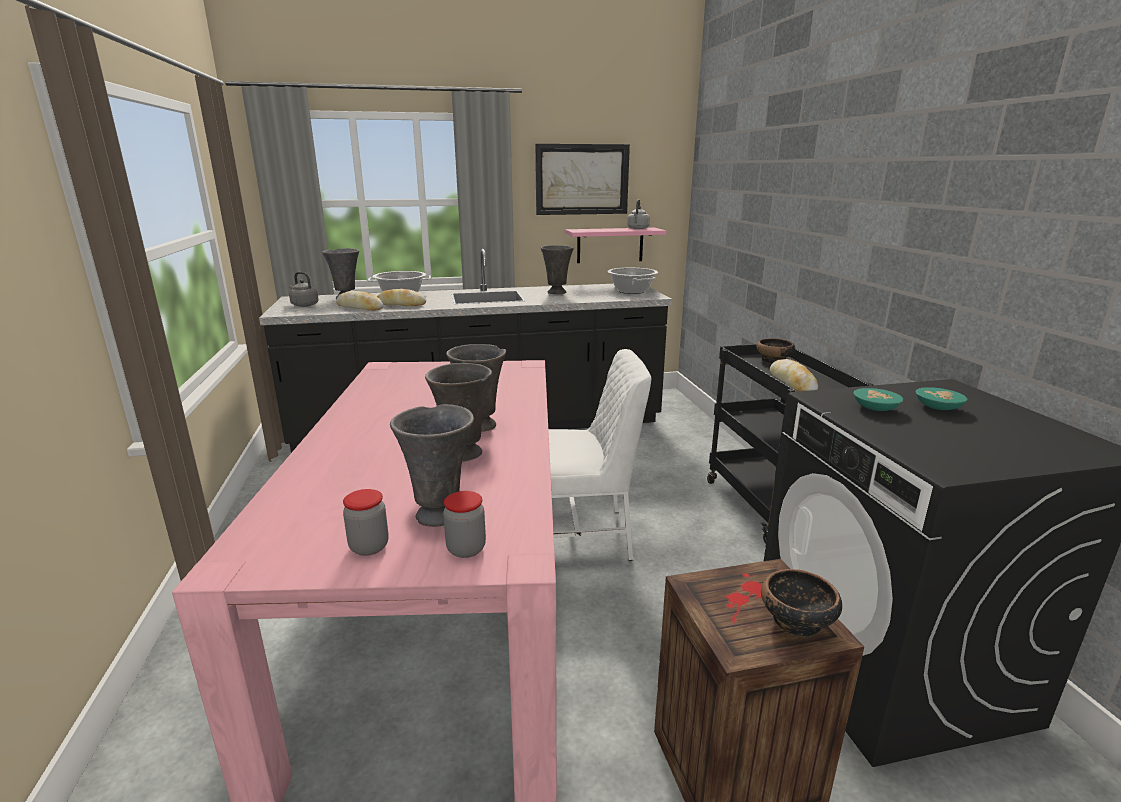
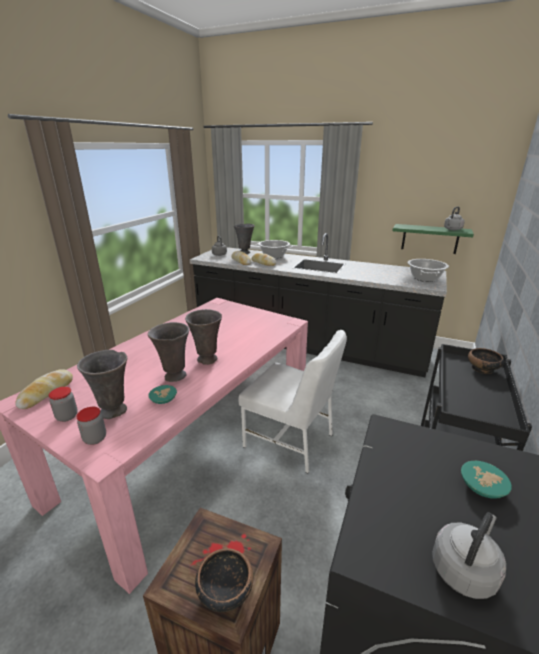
camera: 35 degrees right, 5 degrees up
picture [535,144,630,215] -> none
grey vase [541,245,574,294] -> none
pink shelf [565,228,666,263] -> green shelf [393,224,474,254]
bread [770,359,818,391] -> bread moved to [15,369,73,409]
turquoise bowl [854,388,903,411] -> turquoise bowl moved to [148,385,177,404]
none -> grey kettle [432,512,506,599]

